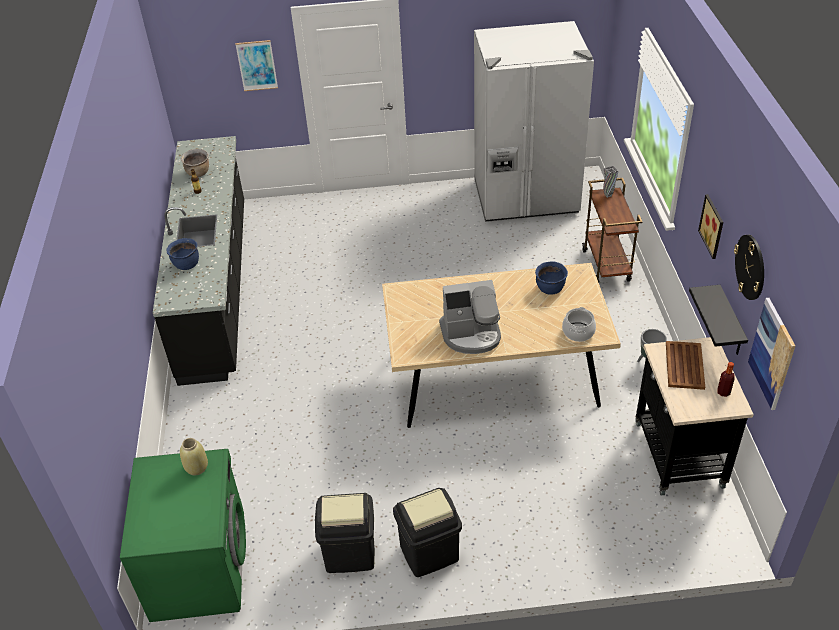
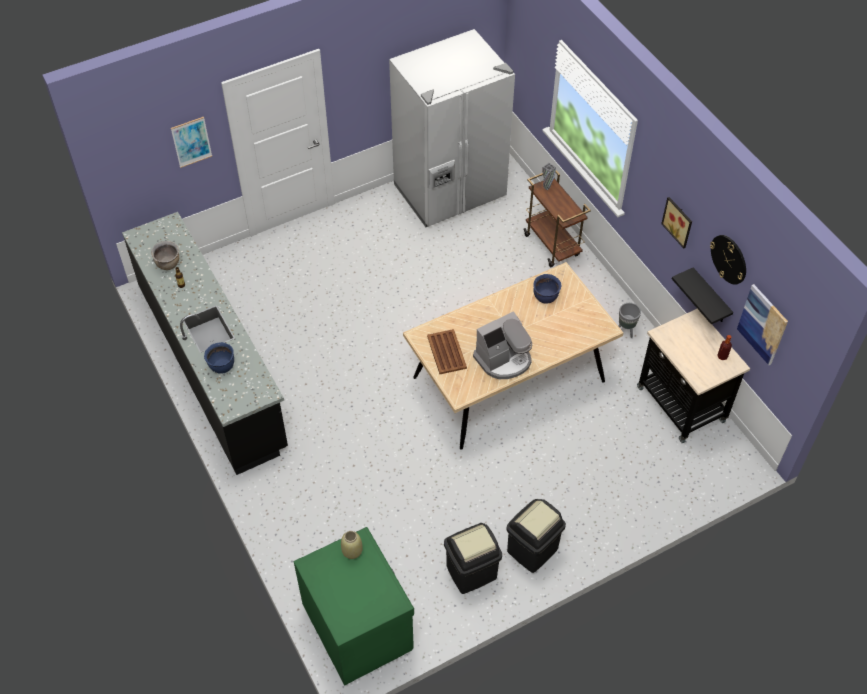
camera: 25 degrees left, 10 degrees up
cooking pot [562,307,596,342] -> none
brown tray [666,341,705,390] -> brown tray moved to [427,329,467,374]

